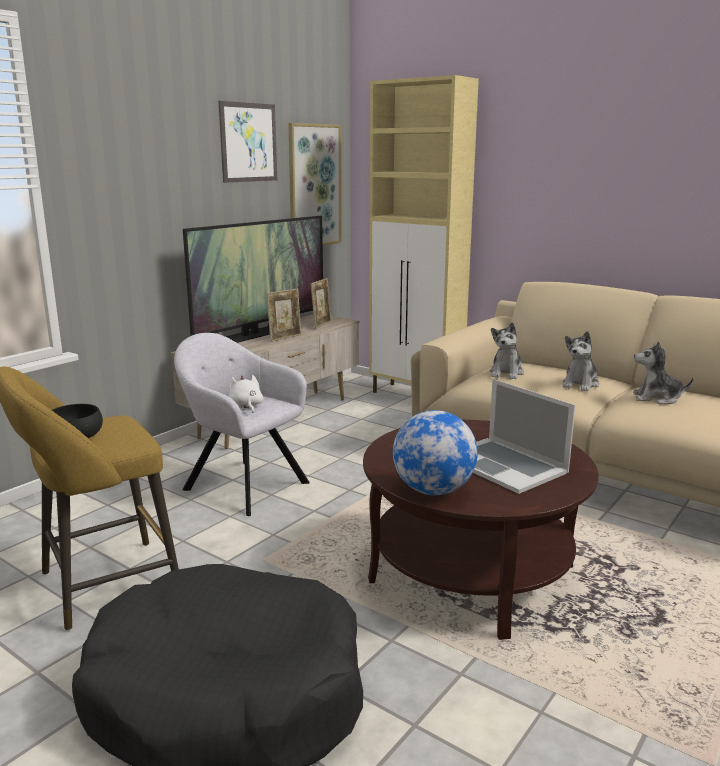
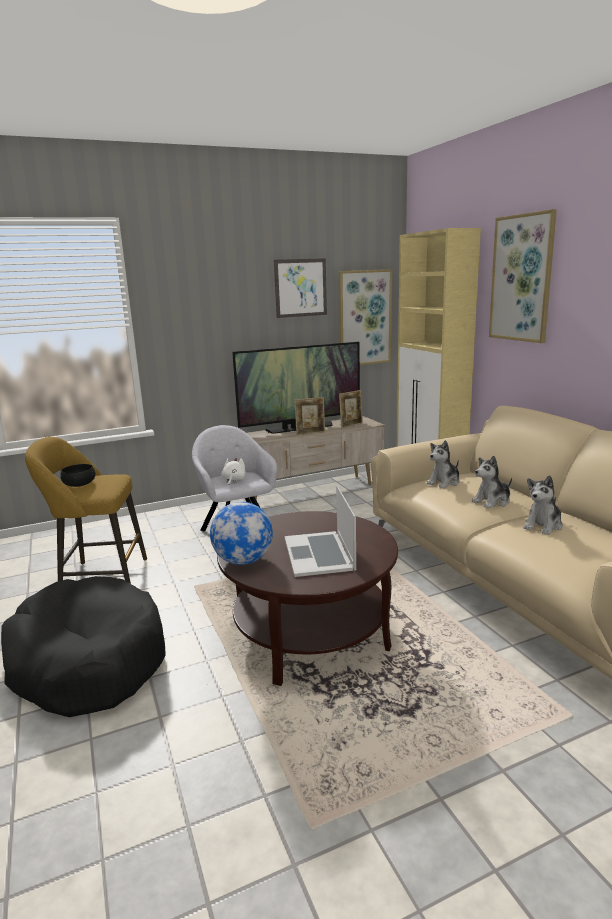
camera: 30 degrees right, 0 degrees up
plush toy [633,341,694,404] -> plush toy turned 90 degrees counterclockwise [524,475,563,535]
none -> picture [489,209,557,343]

